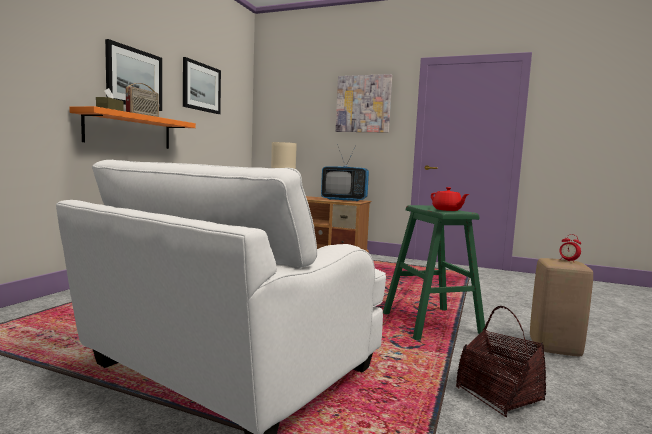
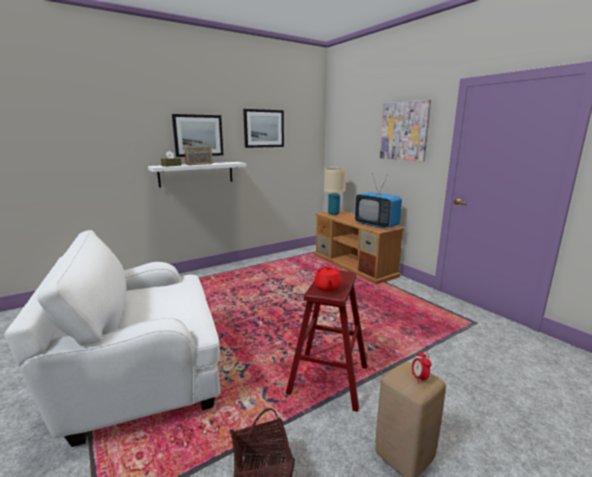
camera: 35 degrees right, 10 degrees up
orange shelf [69,106,196,149] -> white shelf [148,162,246,188]
green stool [383,205,485,340] -> red stool [286,270,367,412]

